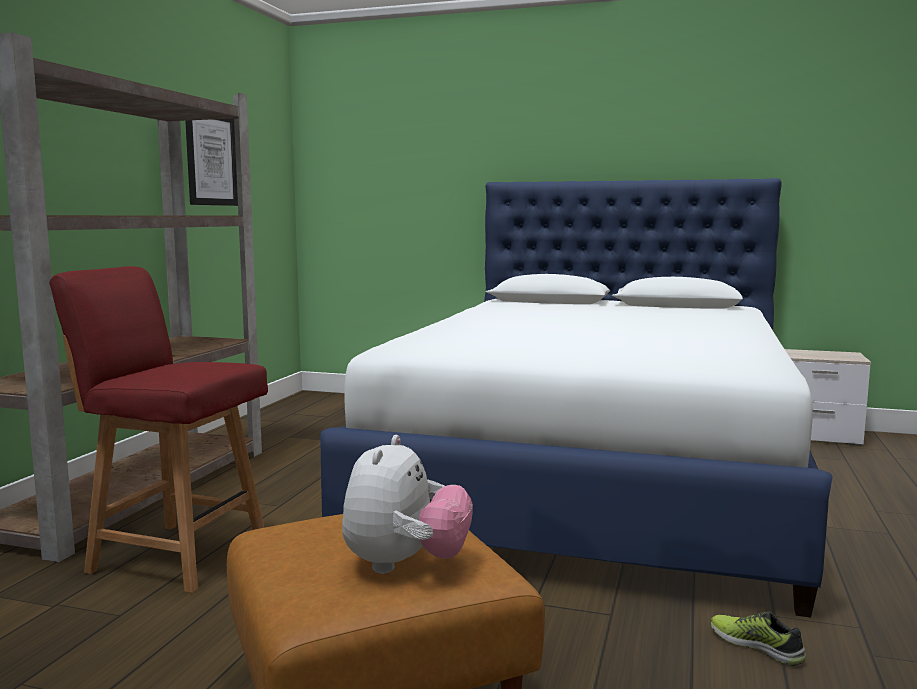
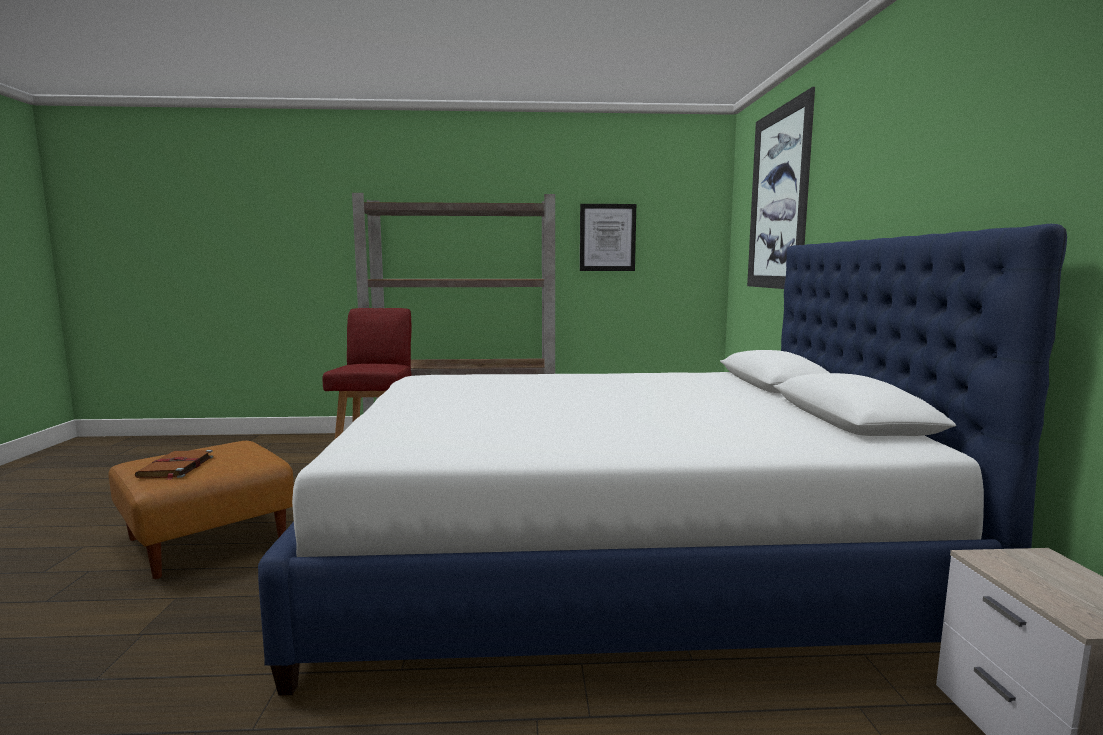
camera: 70 degrees right, 0 degrees up
plush toy [342,435,473,574] -> brown book [135,450,213,480]
shoe [711,611,806,666] -> none
none -> picture [747,87,815,289]

